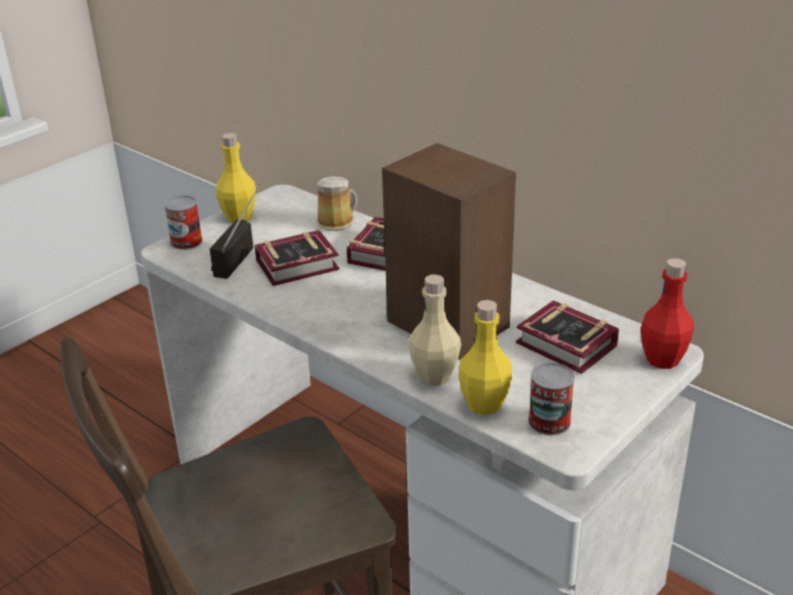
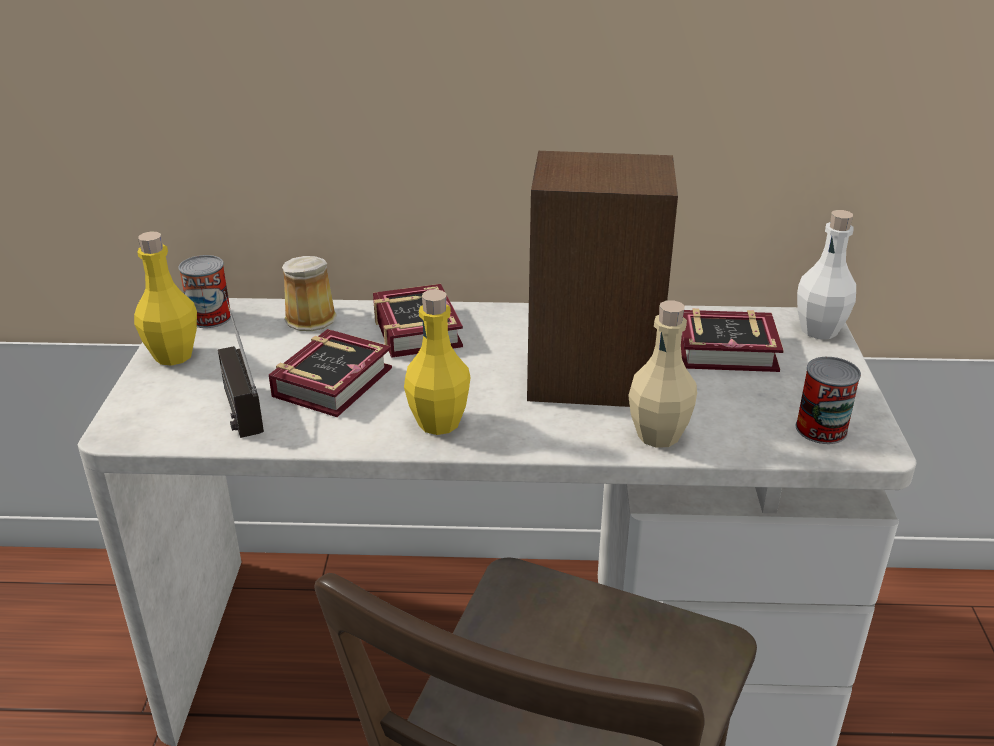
camera: 40 degrees left, 0 degrees up
can [164,195,203,250] -> can moved to [178,255,231,328]
yellow bottle [459,300,512,415] -> yellow bottle moved to [404,289,471,435]
red bottle [641,258,694,369] -> white bottle [797,210,856,339]

